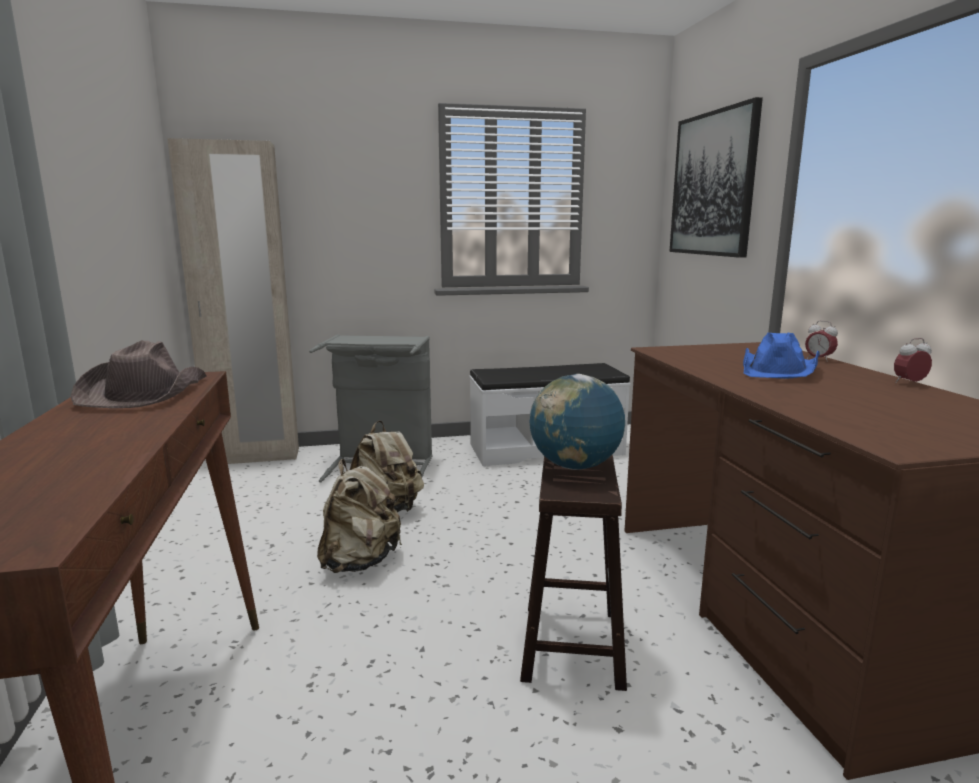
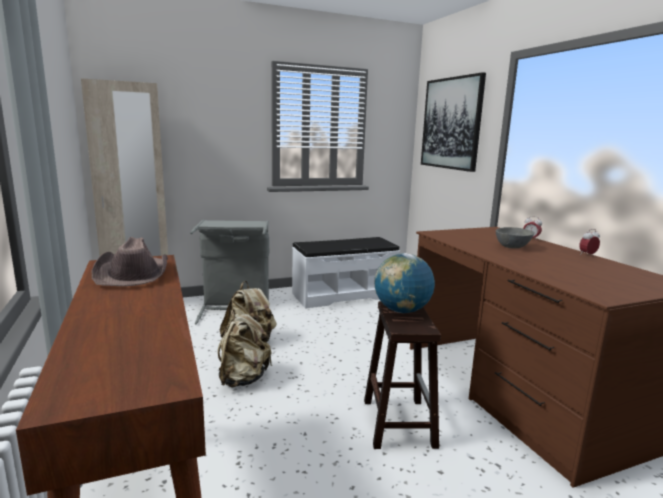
camera: 10 degrees left, 0 degrees up
blue hat [743,332,820,379] -> grey bowl [496,227,534,248]

